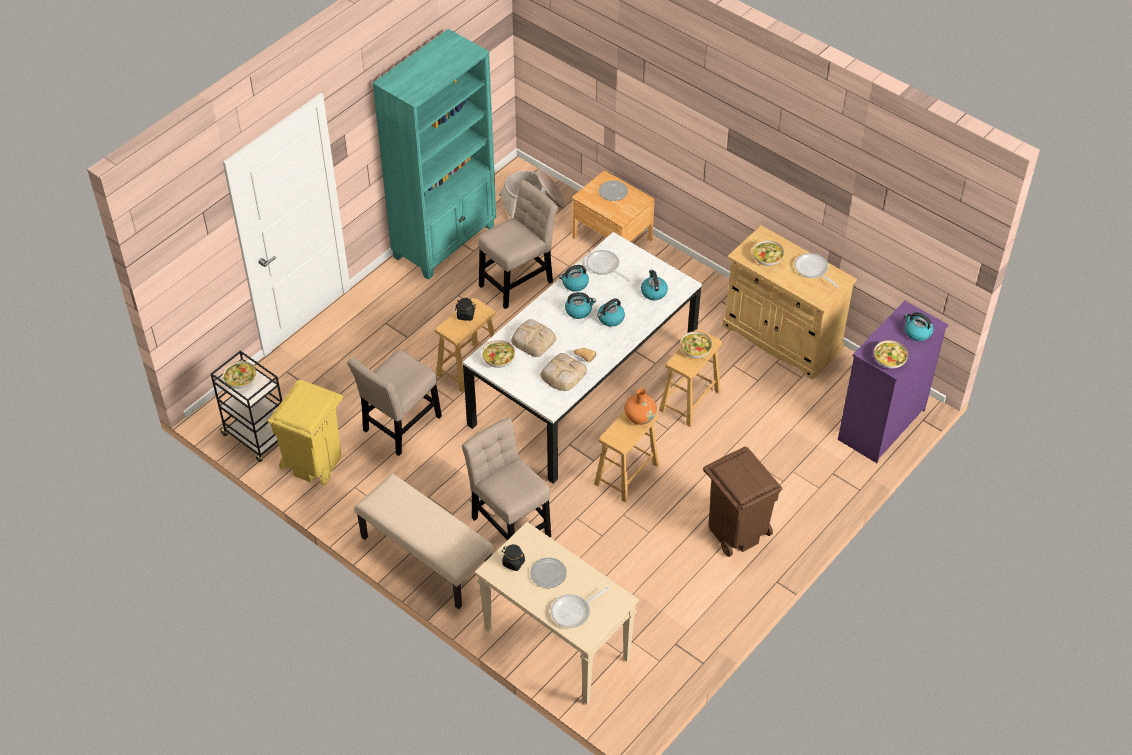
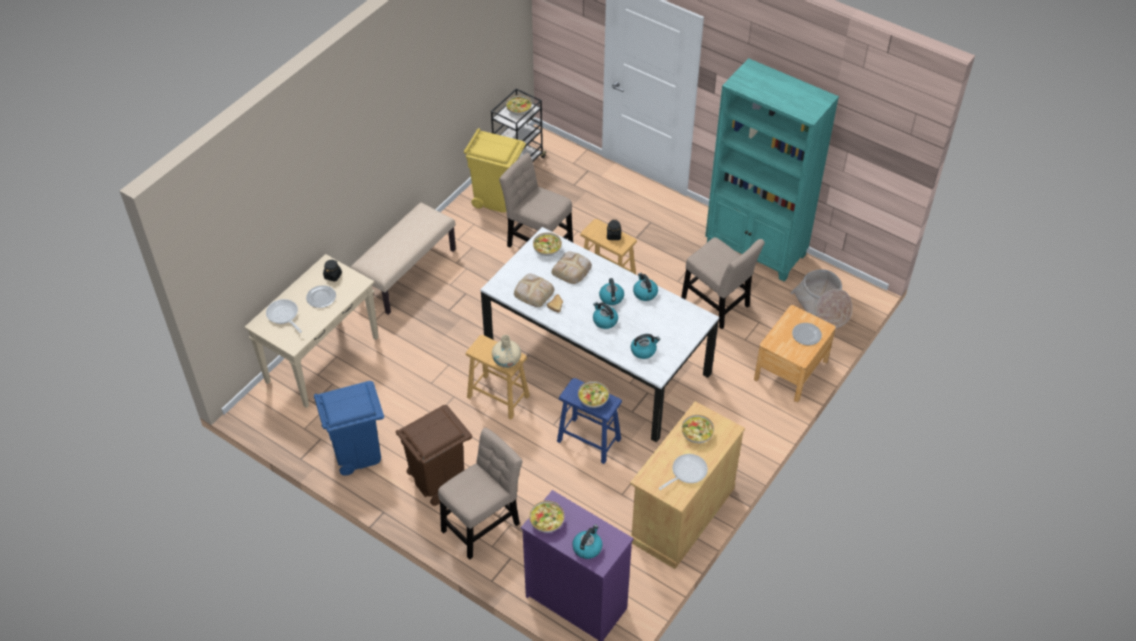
camera: 85 degrees right, 0 degrees up
beige chair [462,417,551,540] -> beige chair moved to [438,428,522,559]
frying pan [586,250,631,282] -> none
orange vase [625,388,657,425] -> beige vase [492,335,521,368]
brown stool [659,329,722,427] -> blue stool [557,378,622,464]
none -> blue trash can [314,381,384,476]

